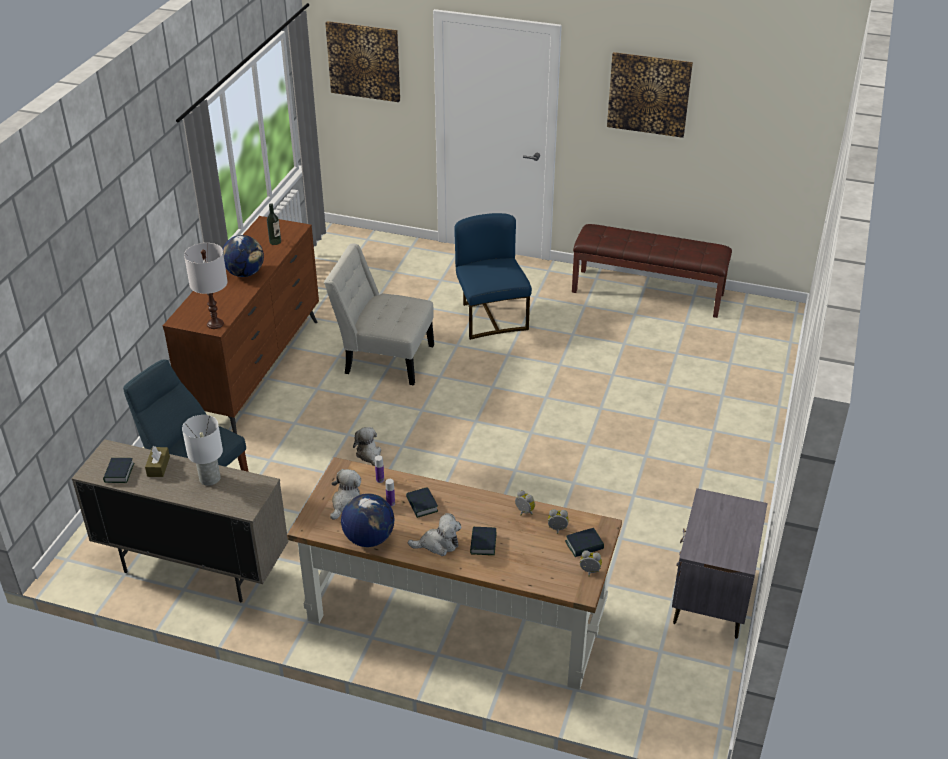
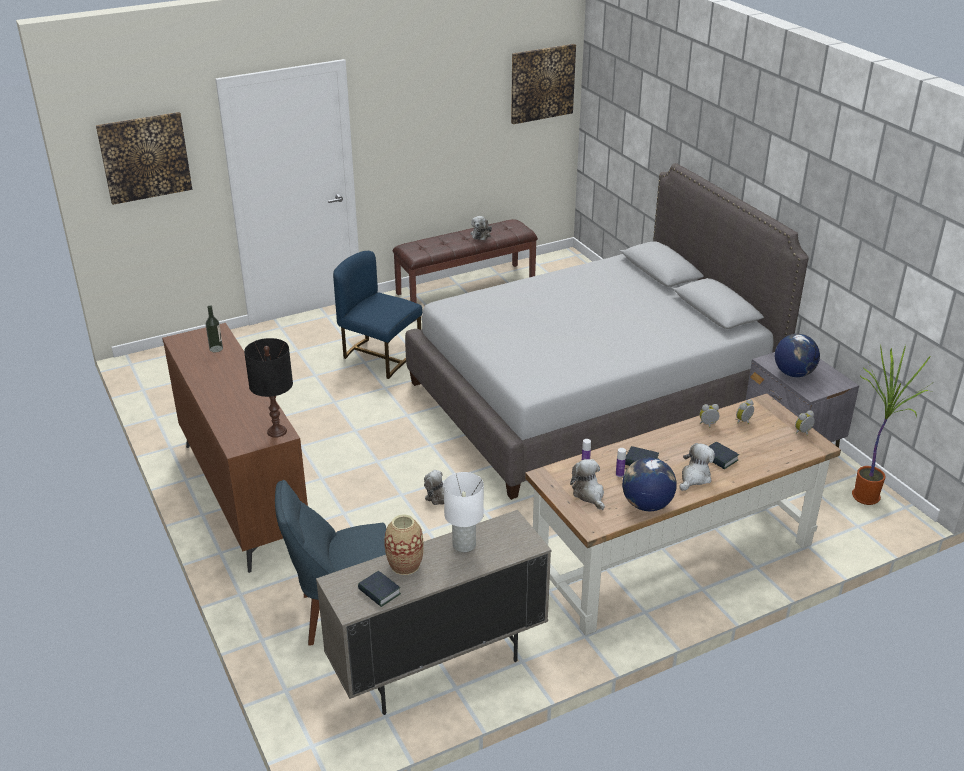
camera: 45 degrees left, 5 degrees down
brown tissue box [145,446,170,477] -> vase [384,514,424,575]
white table lamp [184,243,228,329] -> black table lamp [244,338,293,438]
globe [223,235,264,277] -> globe moved to [775,334,820,377]
white chair [324,244,434,385] -> none
book [565,528,604,557] -> none
picture [607,52,693,138] -> picture moved to [511,44,576,124]
none -> grey bed [405,163,809,500]
none -> plush toy [470,216,492,240]
none -> potted plant [852,344,932,505]

